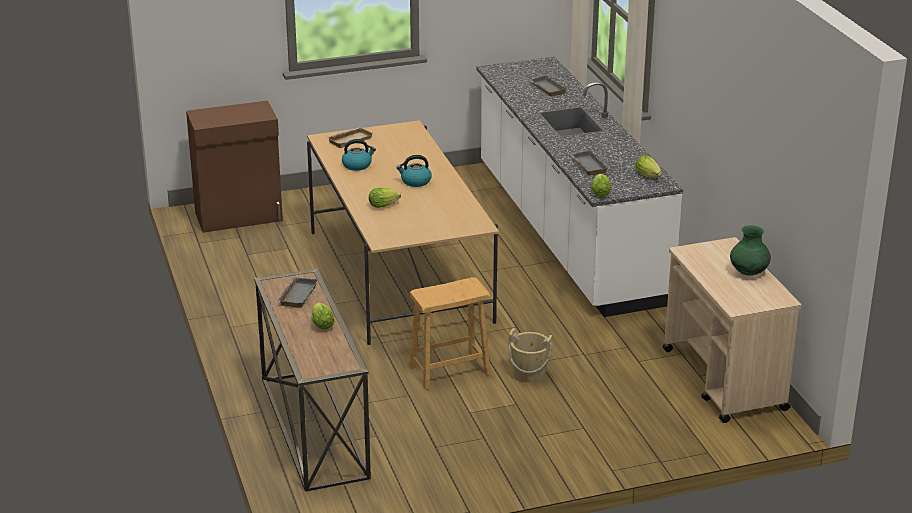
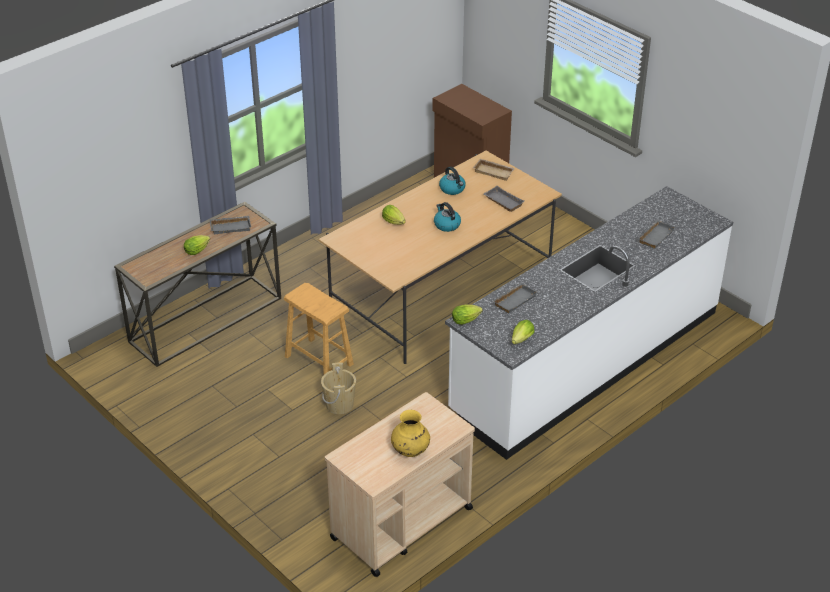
camera: 65 degrees right, 10 degrees up
green vase [730,225,771,276] -> yellow vase [391,410,430,457]
none -> grey tray [484,186,524,212]

